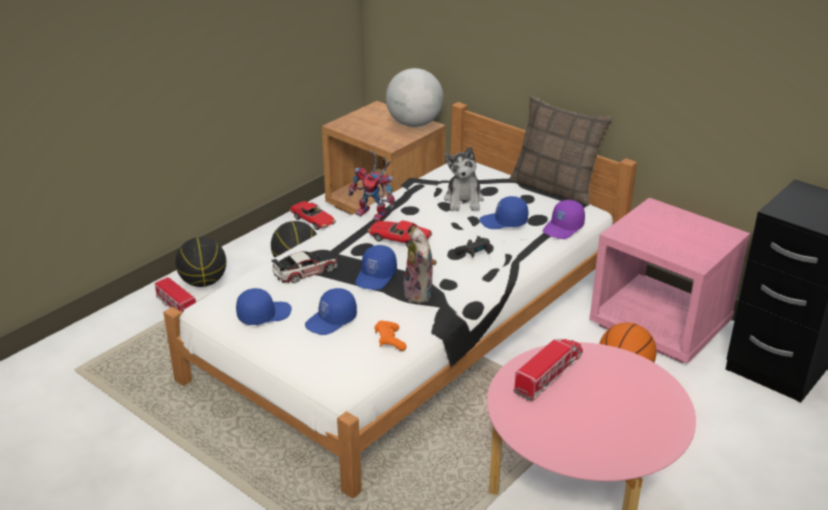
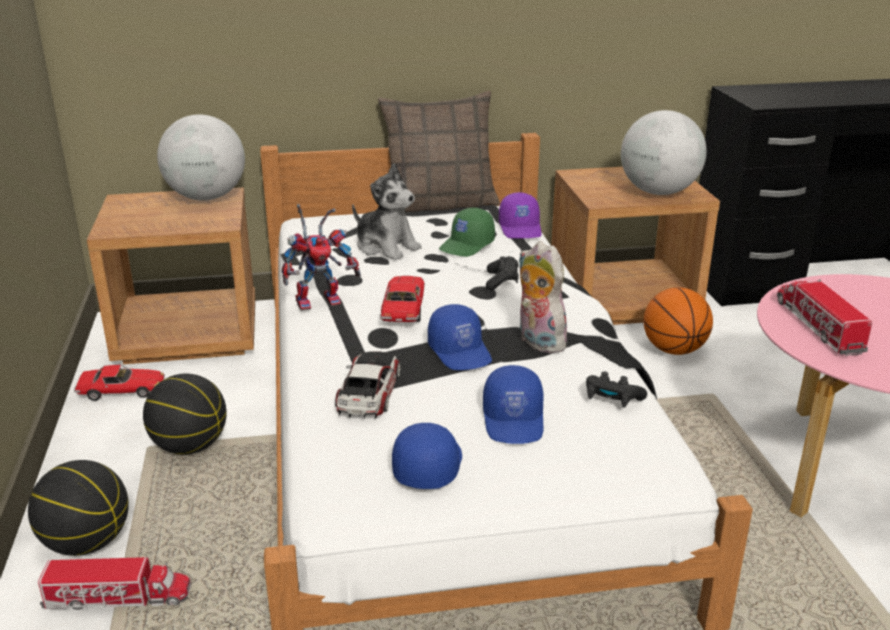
camera: 50 degrees left, 5 degrees down
toy car [367,220,432,248] -> toy car turned 120 degrees clockwise [380,276,425,323]
orange game controller [375,320,406,351] -> black game controller [586,371,647,408]
plush toy [404,228,437,304] -> plush toy turned 150 degrees counterclockwise [518,241,568,353]
blue cap [479,196,528,229] -> green cap [439,208,495,257]
pink nightstand [589,198,750,364] -> brown nightstand [551,167,720,325]
none -> globe [621,110,707,195]

